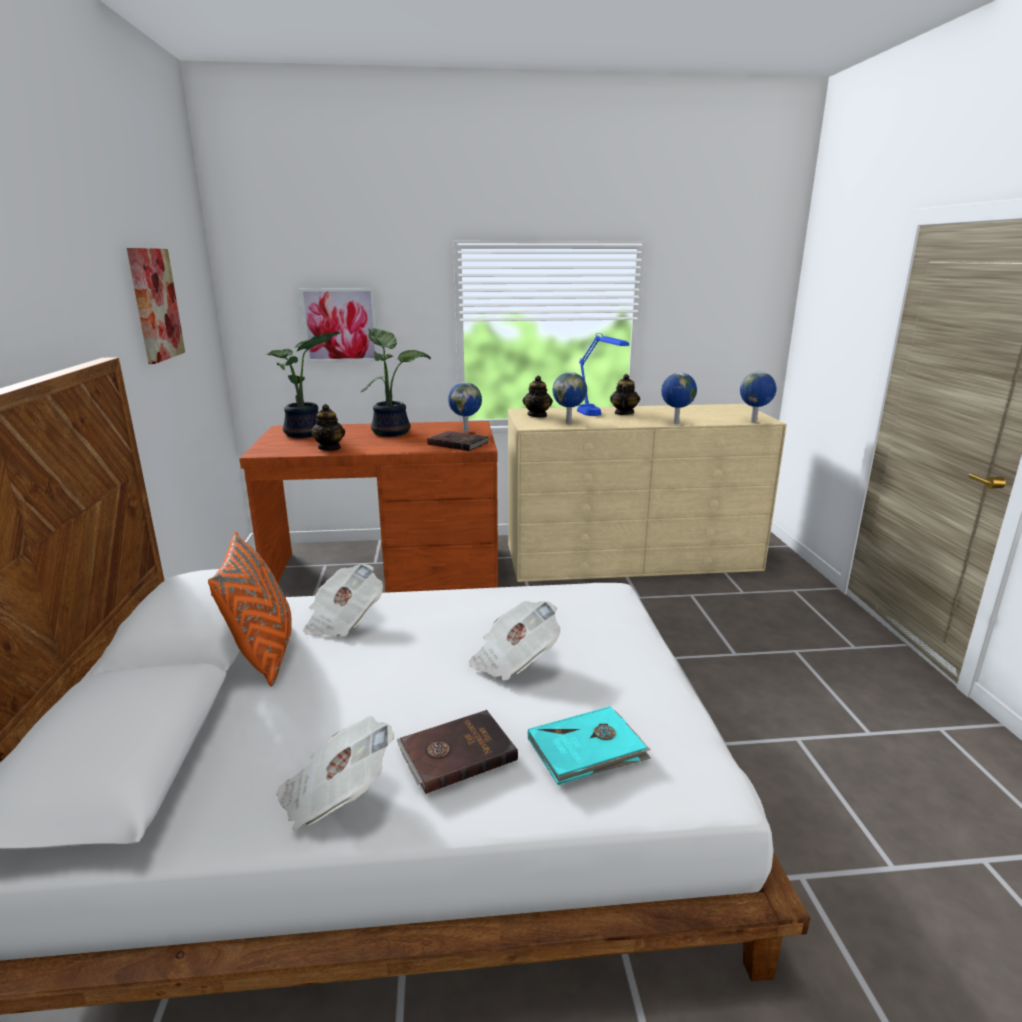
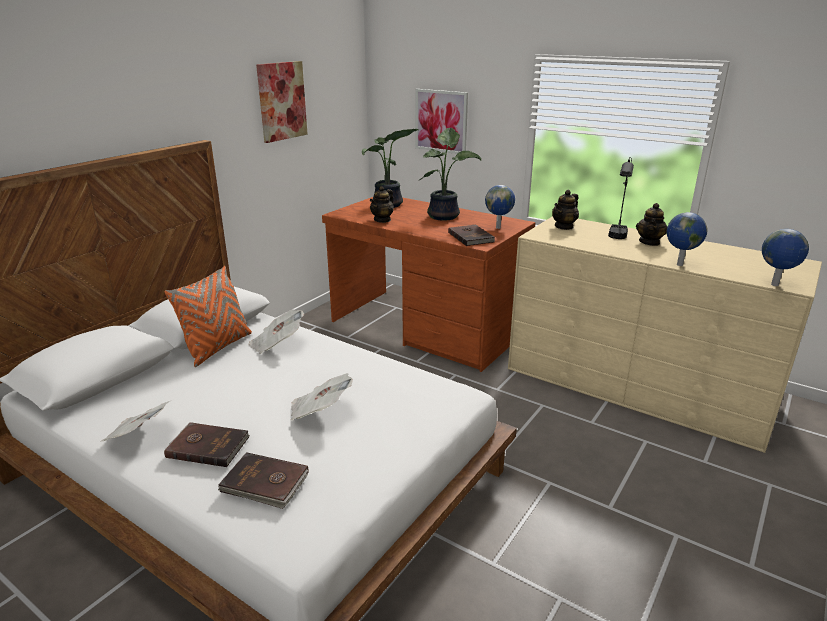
camera: 40 degrees right, 5 degrees up
turquoise book [528,706,651,785] -> brown book [218,452,308,509]
globe [553,372,587,424] -> none
blue table lamp [577,333,629,416] -> black table lamp [608,157,634,239]
teapot [610,374,640,415] -> teapot turned 150 degrees clockwise [636,203,667,246]

